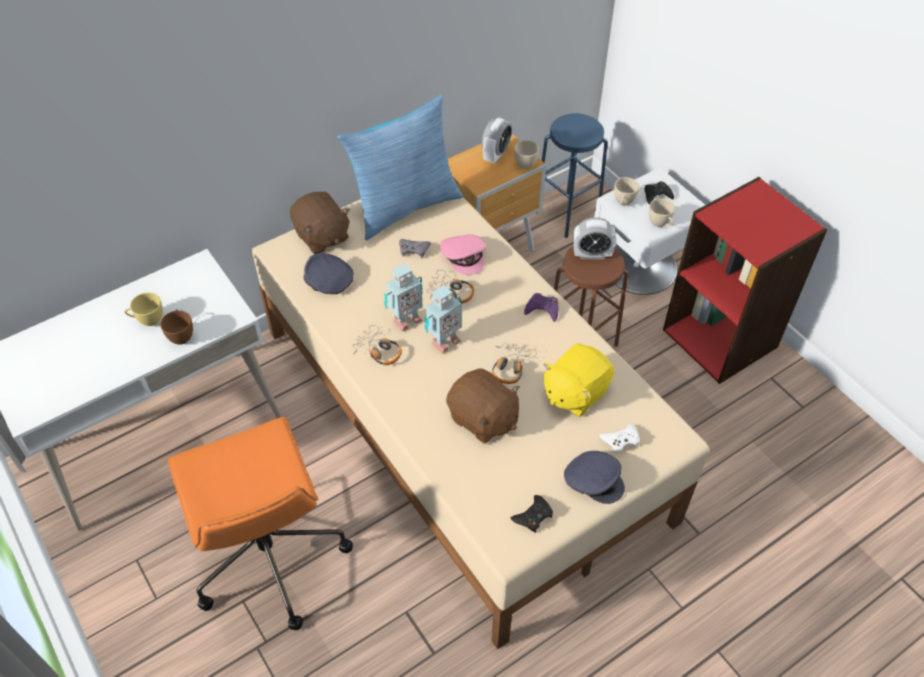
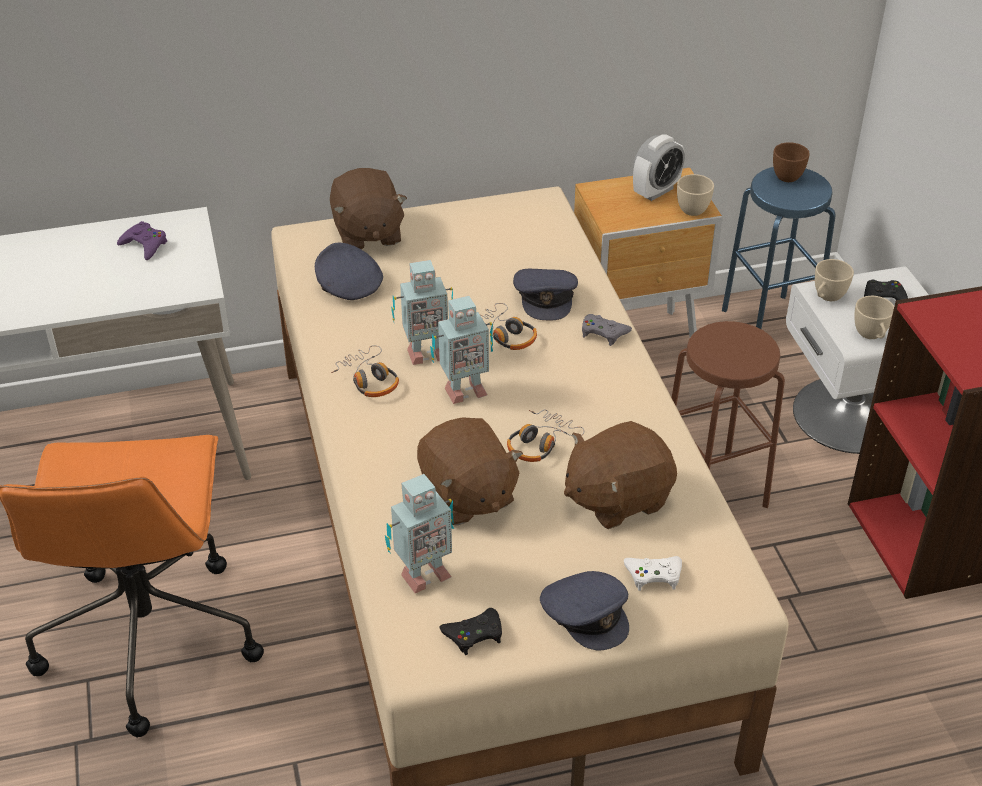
camera: 20 degrees right, 10 degrees down
yellow cup [124,292,163,326] -> none
brown cup [160,309,193,345] -> brown cup moved to [773,142,810,182]
pillow [338,95,463,240] -> none
grey game controller [399,239,431,259] -> grey game controller moved to [582,314,632,346]
pink cap [440,234,486,275] -> grey cap [513,269,578,320]
purple game controller [524,293,558,322] -> purple game controller moved to [117,221,167,260]
yellow plush toy [543,343,614,417] -> brown plush toy [564,421,677,529]
alarm clock [573,217,616,259] -> none
none -> toy robot [385,474,454,593]

